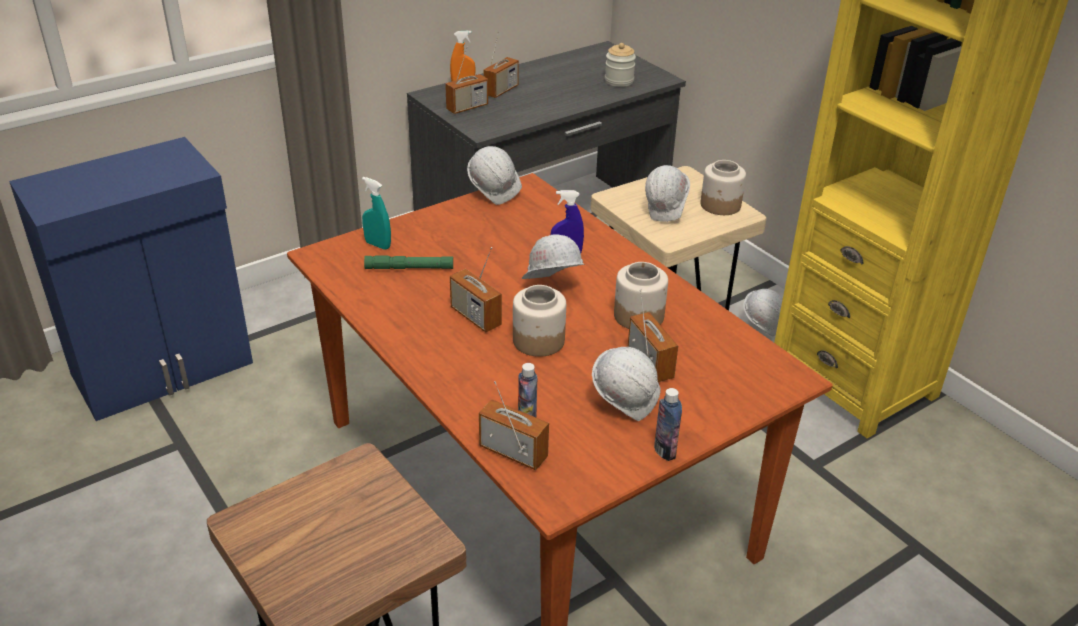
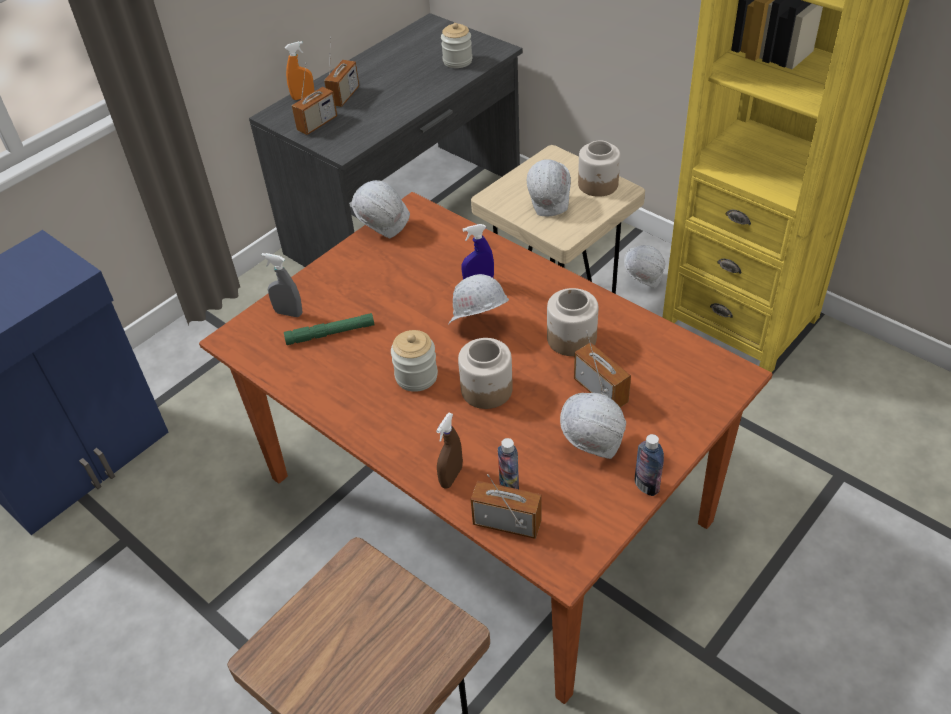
camera: 10 degrees left, 10 degrees up
turquoise spray bottle [362,177,391,250] -> grey spray bottle [262,253,303,317]
radio [450,247,502,332] -> jar [391,330,438,392]
none -> brown spray bottle [436,413,463,489]

